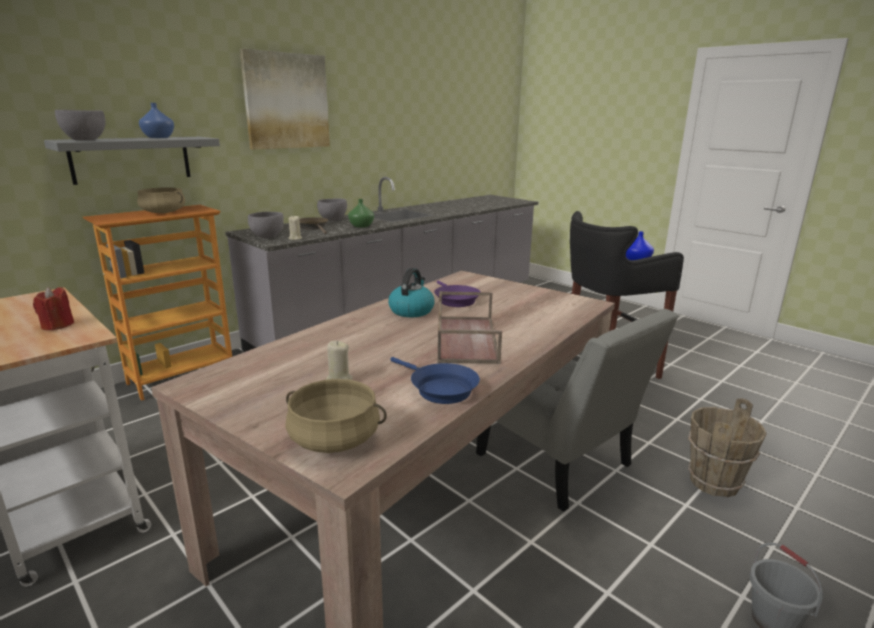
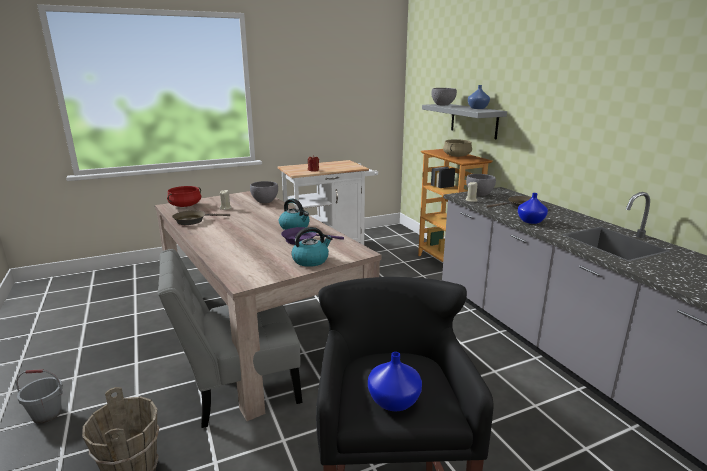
camera: 110 degrees right, 0 degrees up
picture [240,49,330,150] -> none
beige cooking pot [286,379,387,453] -> red cooking pot [167,186,201,207]
grey bowl [317,198,347,221] -> grey bowl moved to [250,181,278,203]
green vase [348,199,374,228] -> blue vase [518,193,548,224]
blue frying pan [390,357,480,404] -> brown frying pan [172,210,230,225]
brown tray [438,291,502,364] -> none
none -> kettle [291,227,333,267]

